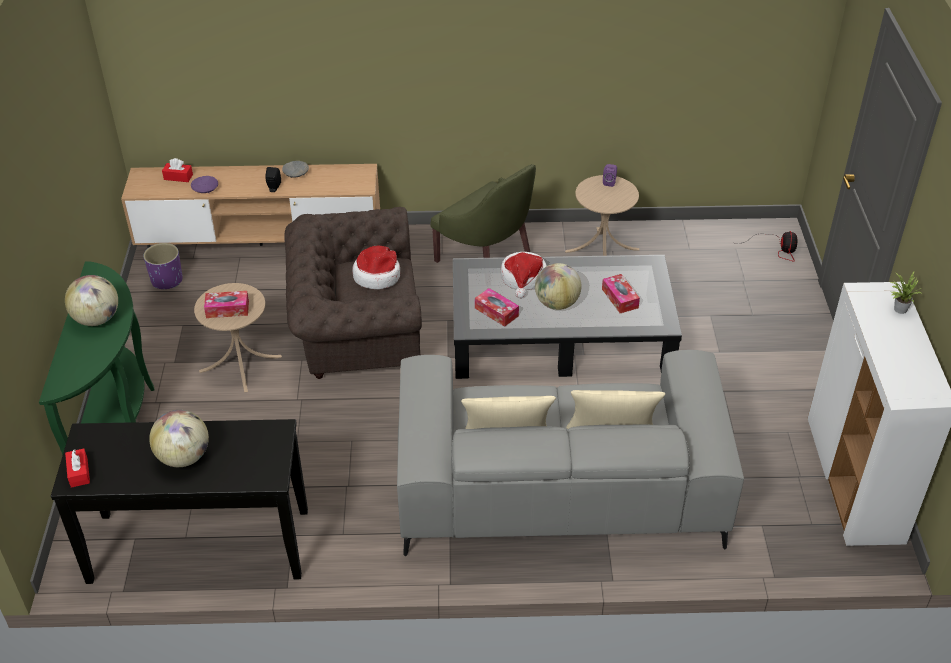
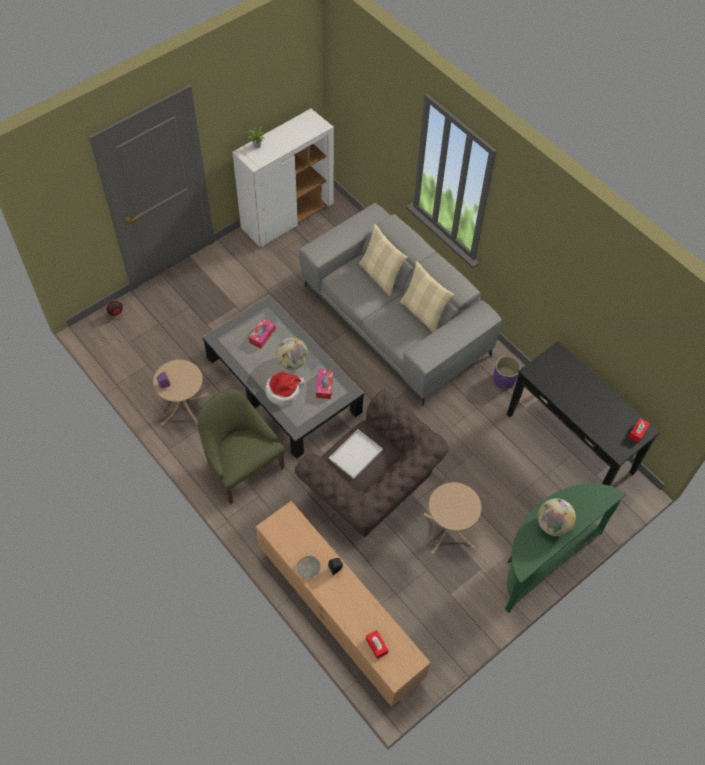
camera: 130 degrees left, 15 degrees up
purple planter [143,243,183,289] -> purple planter moved to [493,356,521,389]
globe [149,410,209,467] -> none
purple bowl [191,176,218,193] -> none
tissue box [204,291,249,318] -> none
hat [352,246,400,289] -> white tray [329,430,383,479]
green armchair [430,164,536,263] -> green armchair turned 45 degrees counterclockwise [197,389,285,505]

